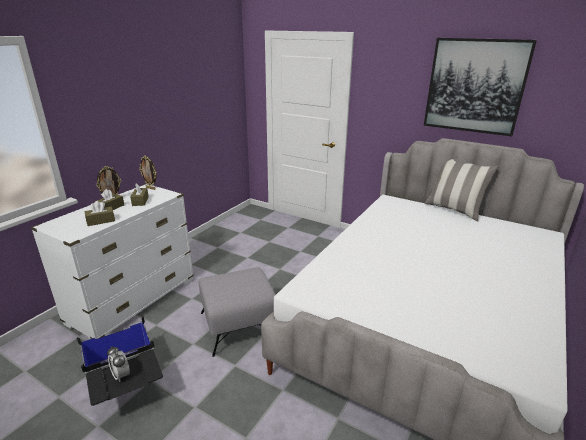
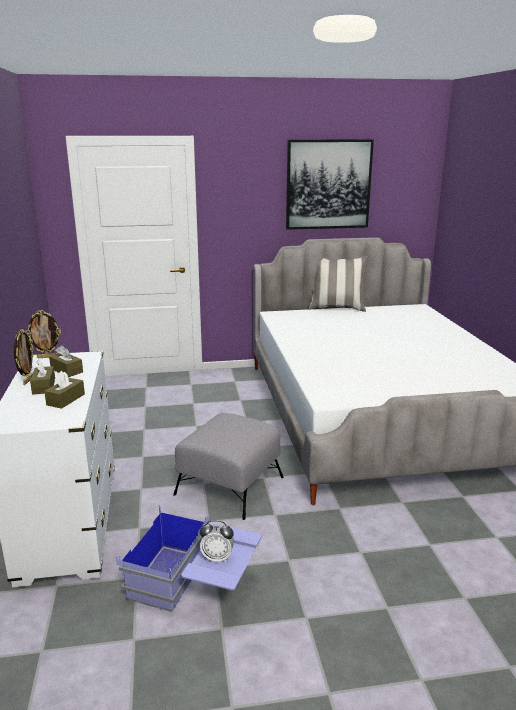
camera: 40 degrees left, 5 degrees down
black storage box [77,316,163,406] -> blue storage box [116,505,262,612]

